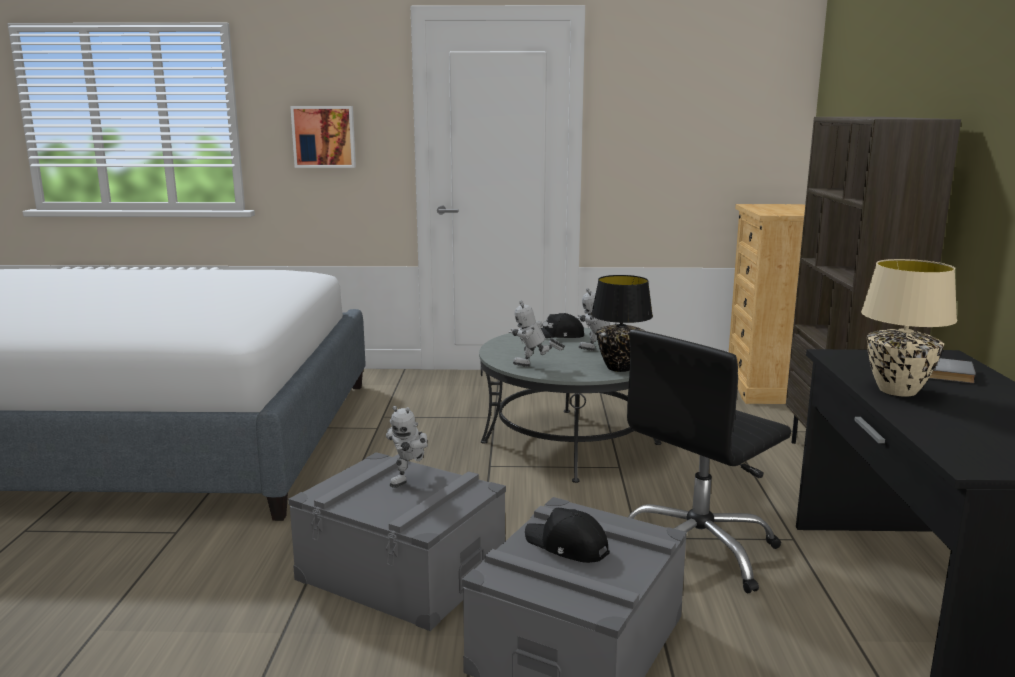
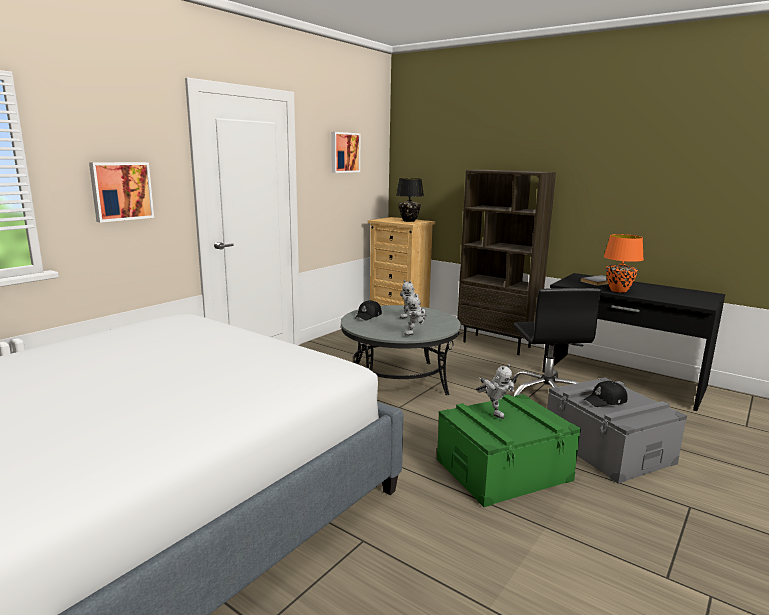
camera: 55 degrees left, 0 degrees up
grey storage box [288,452,506,631] -> green storage box [437,394,581,507]
black table lamp [591,275,653,372] -> black table lamp moved to [396,178,424,222]
beige table lamp [861,259,957,397] -> orange table lamp [604,234,644,293]
none -> picture [331,132,360,173]

